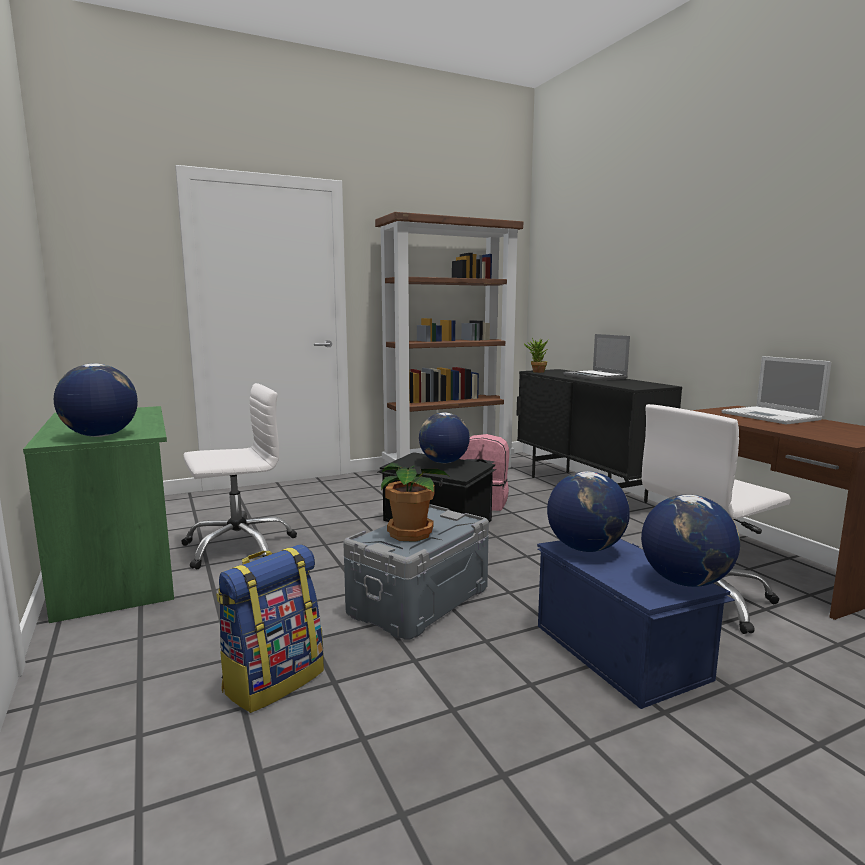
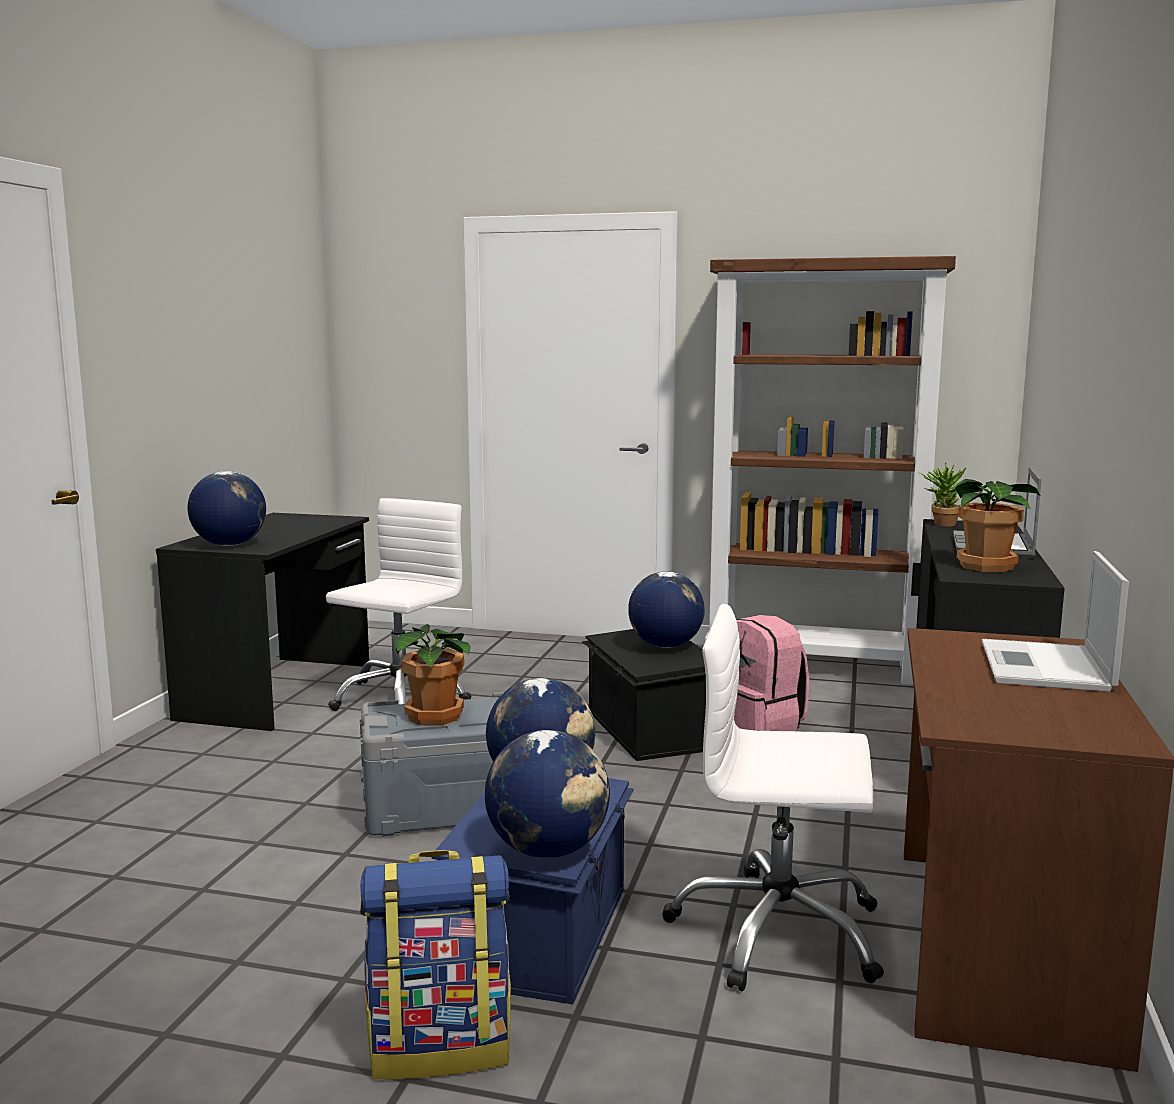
camera: 40 degrees right, 0 degrees up
green desk [23,406,174,623] -> black desk [156,513,369,731]
white office chair [181,383,297,569] -> white office chair turned 75 degrees counterclockwise [326,498,472,711]
backpack [216,545,324,713] -> backpack moved to [360,850,511,1080]
none -> potted plant [954,479,1040,572]

